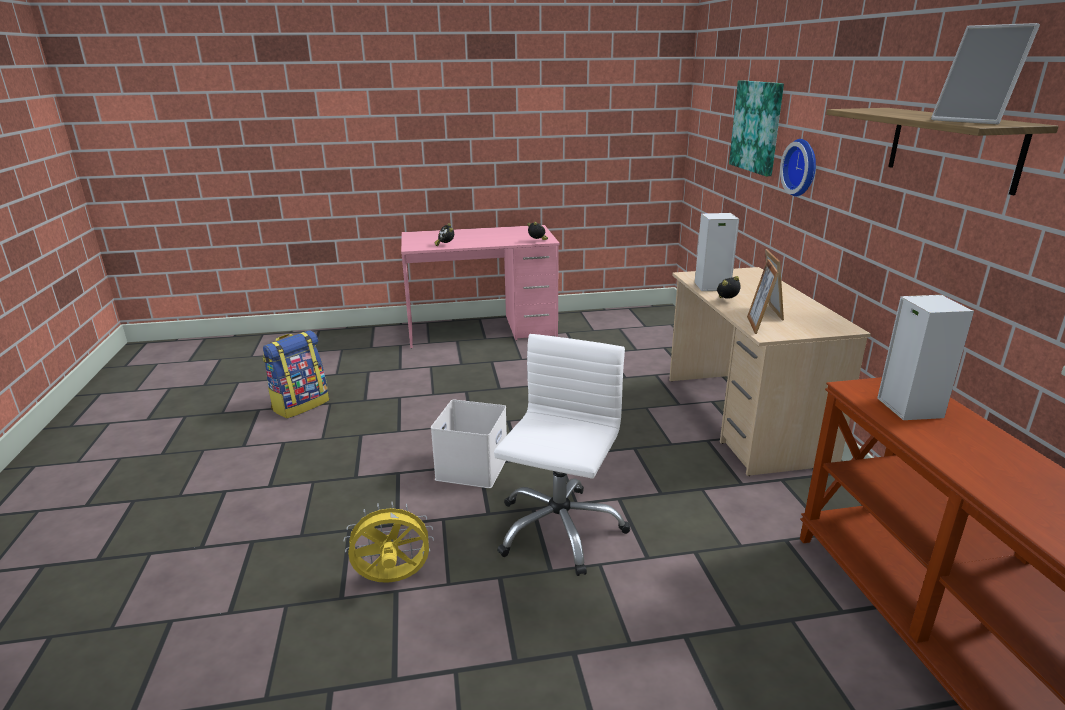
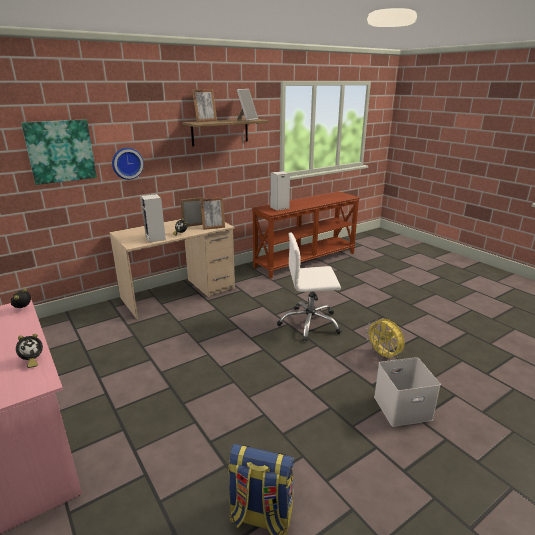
camera: 115 degrees left, 0 degrees up
white storage box [431,400,507,488] -> white storage box moved to [374,357,441,427]
none -> picture frame [192,89,217,122]

